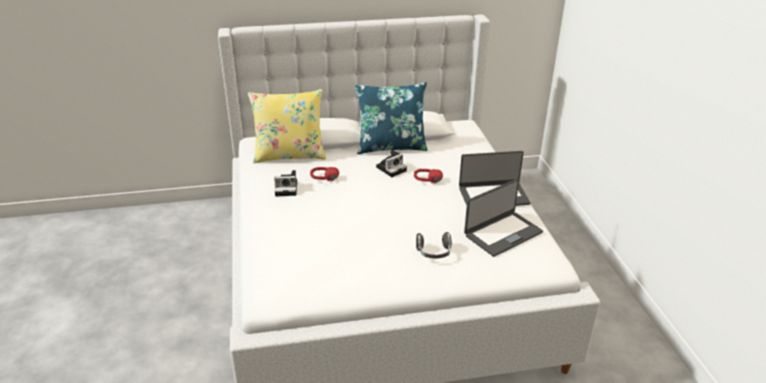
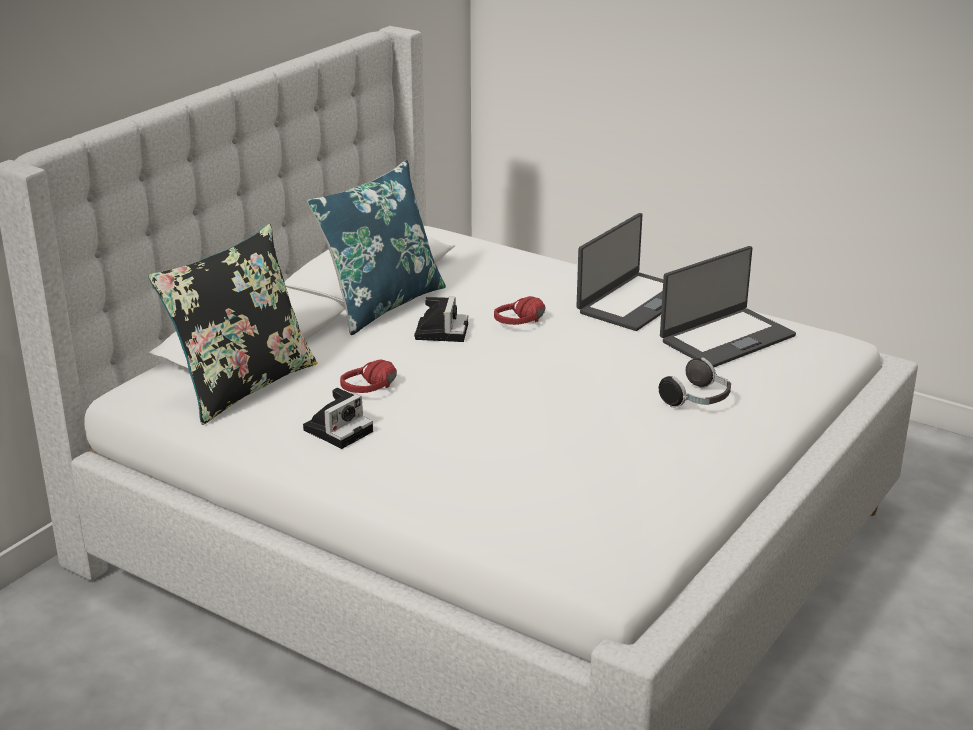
camera: 45 degrees left, 5 degrees down
yellow pillow [248,89,326,163] -> black pillow [148,224,317,425]
laptop [464,179,543,257] -> laptop turned 45 degrees clockwise [660,246,796,367]

